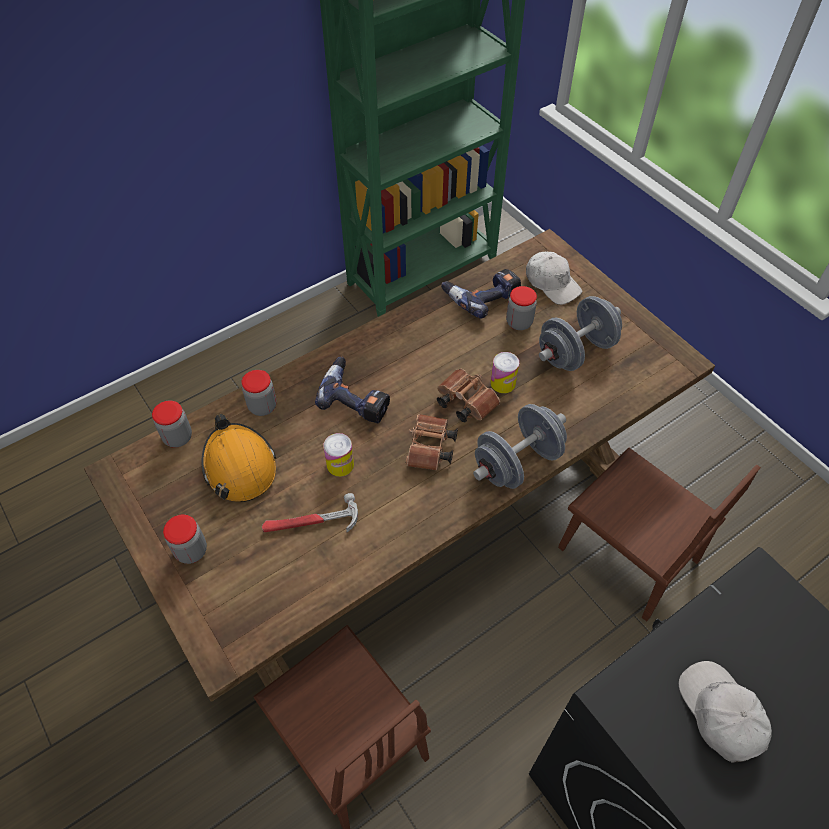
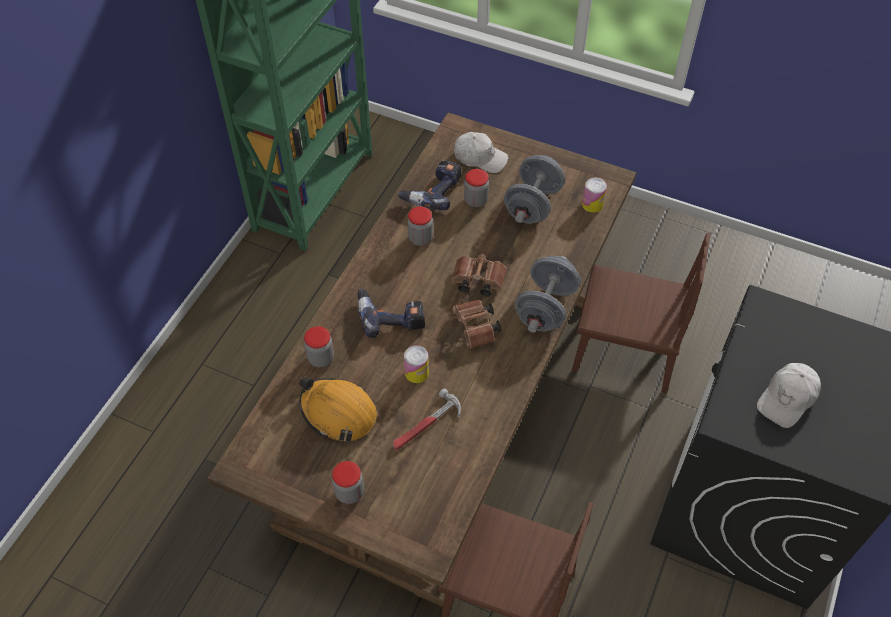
camera: 30 degrees left, 0 degrees up
jar [152,401,192,448] -> jar moved to [408,207,433,246]
can [490,352,519,394] -> can moved to [582,178,607,213]
white cap [679,661,772,763] -> white cap turned 90 degrees counterclockwise [757,363,821,428]

